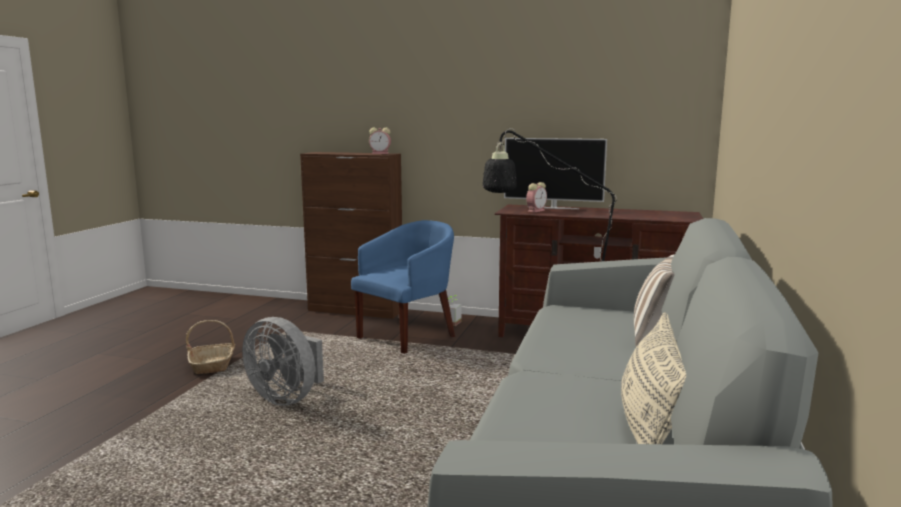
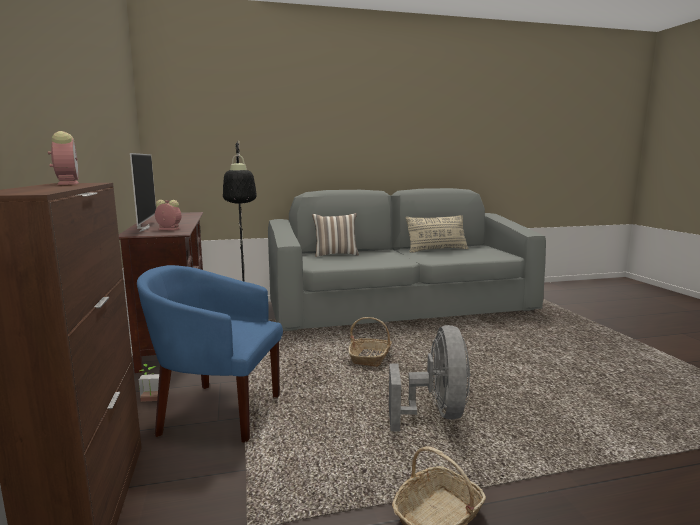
camera: 120 degrees left, 0 degrees up
none -> basket [349,317,392,367]

